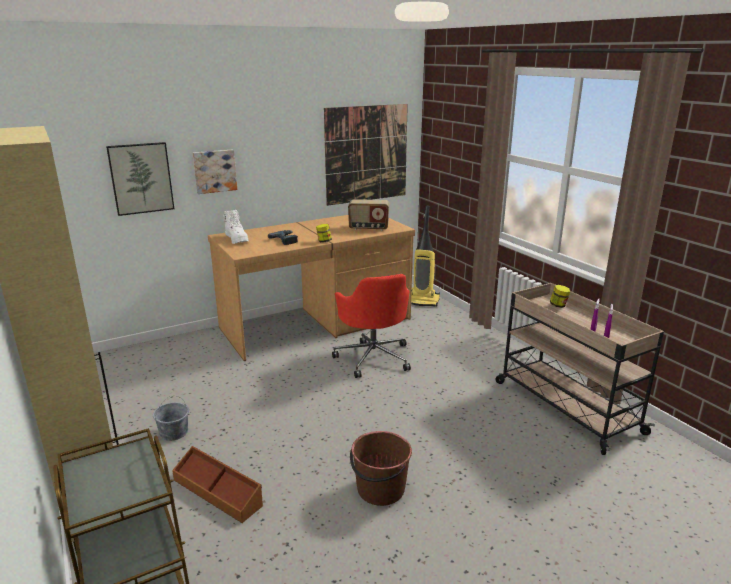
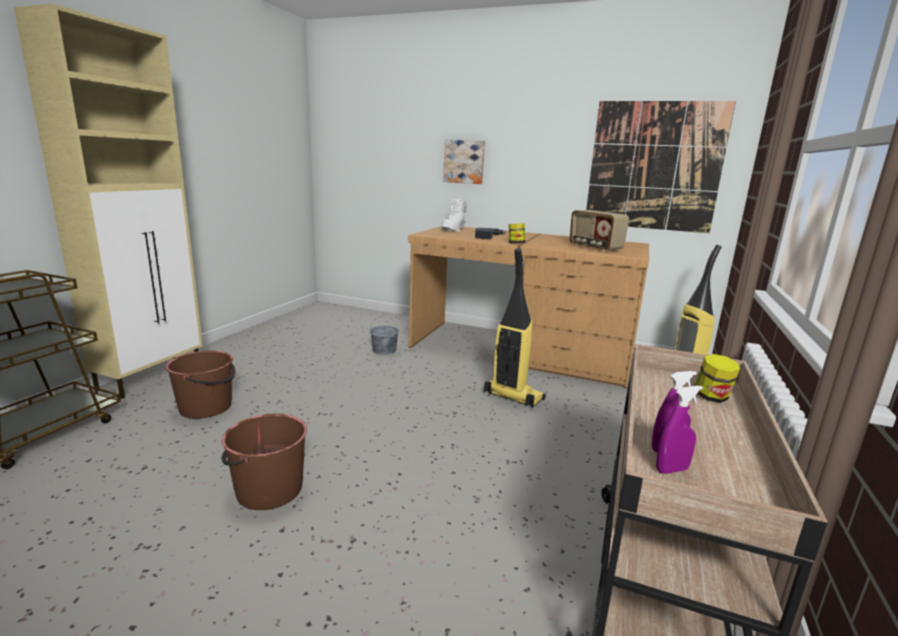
camera: 50 degrees right, 5 degrees down
picture [106,142,174,216] -> none
grey bucket [153,396,189,441] -> grey bucket moved to [370,315,399,354]
brown storage box [172,446,263,523] -> brown bucket [166,351,236,419]
red office chair [332,274,411,378] -> vacuum cleaner [484,248,546,408]

